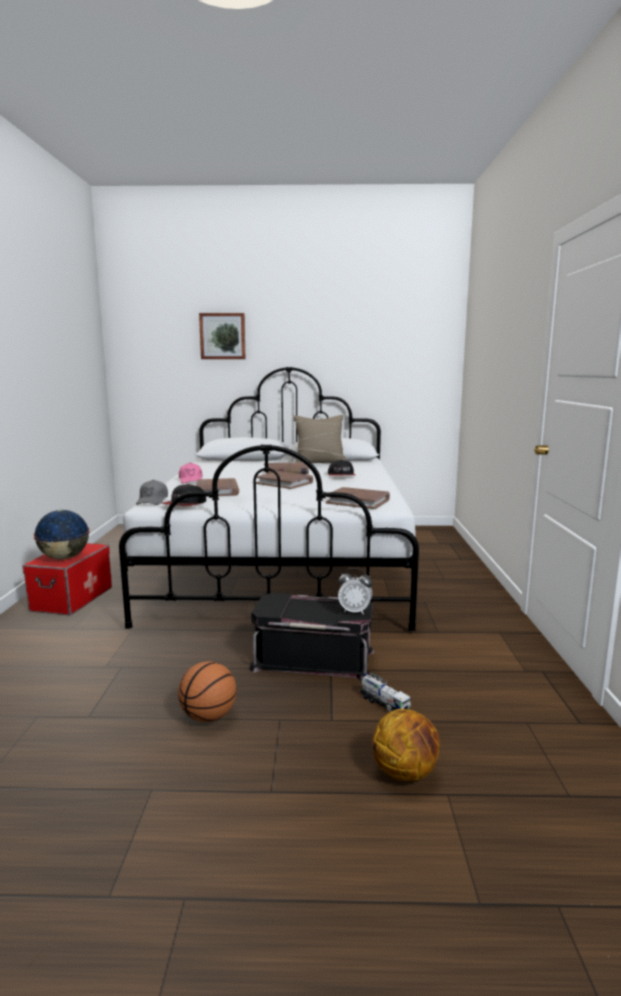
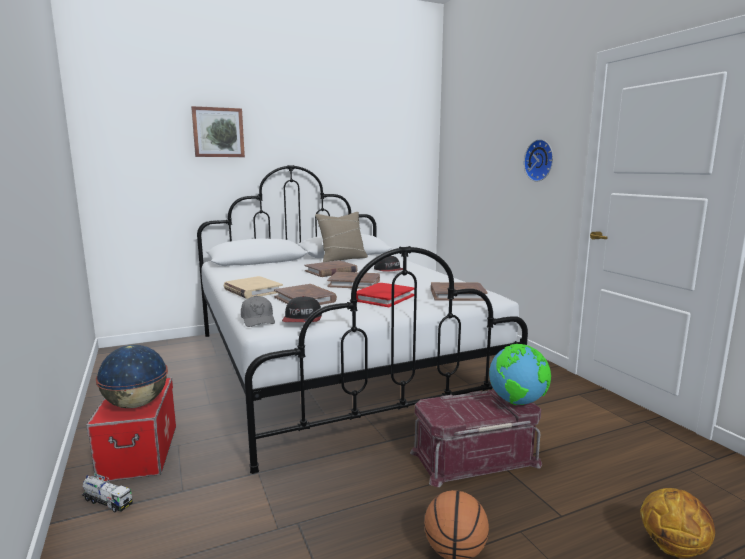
camera: 25 degrees left, 0 degrees up
pink cap [179,463,202,484] -> beige book [224,276,283,299]
black storage box [249,593,374,681] -> red storage box [410,390,542,487]
alarm clock [338,568,373,615] -> globe [489,344,551,405]
toy truck [359,673,412,712] -> toy truck moved to [82,473,133,512]
none -> red book [356,283,414,307]
none -> wall clock [524,139,553,182]

